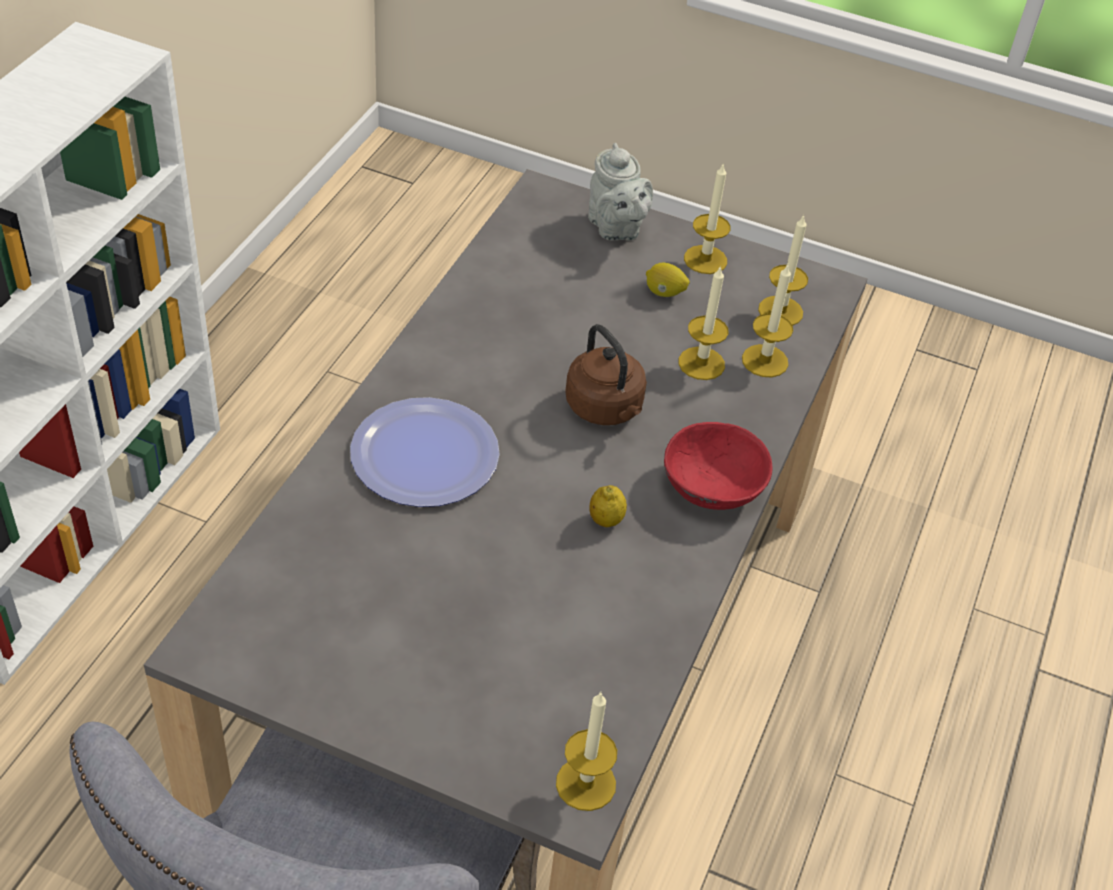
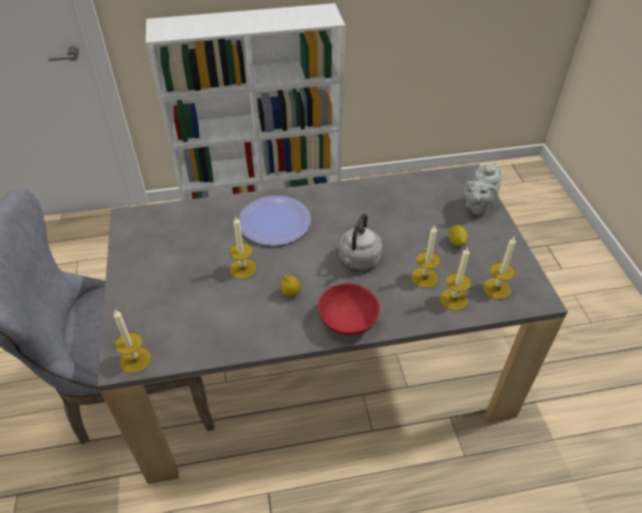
camera: 60 degrees right, 0 degrees up
brown kettle [565,324,647,425] -> grey kettle [339,214,382,270]
candle [684,163,731,274] -> candle moved to [229,217,257,279]

